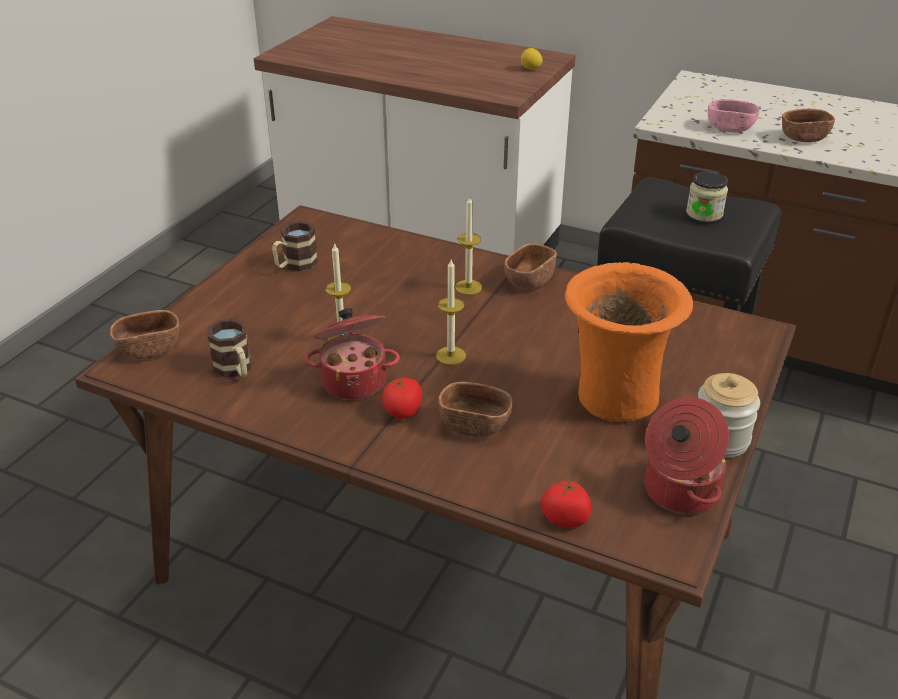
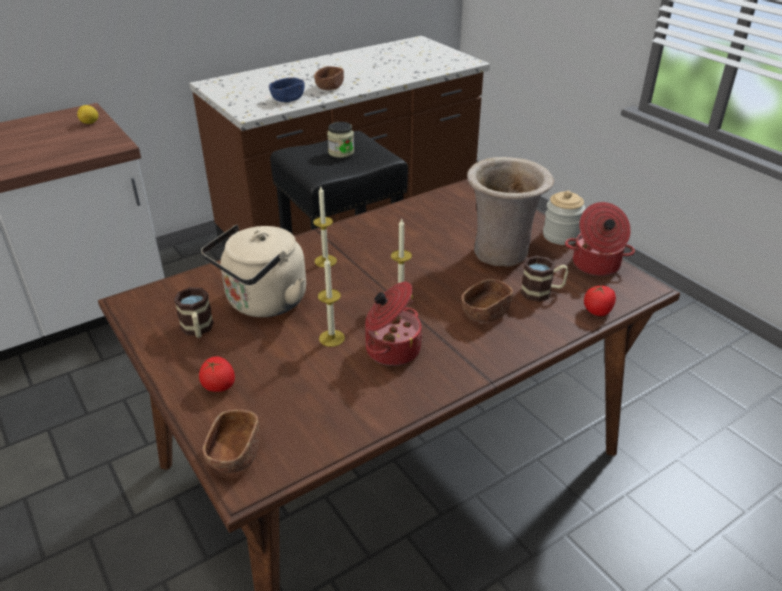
camera: 60 degrees left, 0 degrees up
mug [207,319,251,378] -> mug moved to [520,255,569,302]
tomato [382,377,422,419] -> tomato moved to [199,356,235,392]
brown bowl [504,243,557,289] -> none
orange vase [565,262,693,422] -> beige vase [467,157,554,267]
pink bowl [708,99,760,132] -> blue bowl [269,77,305,102]
none -> beige kettle [201,225,306,317]

